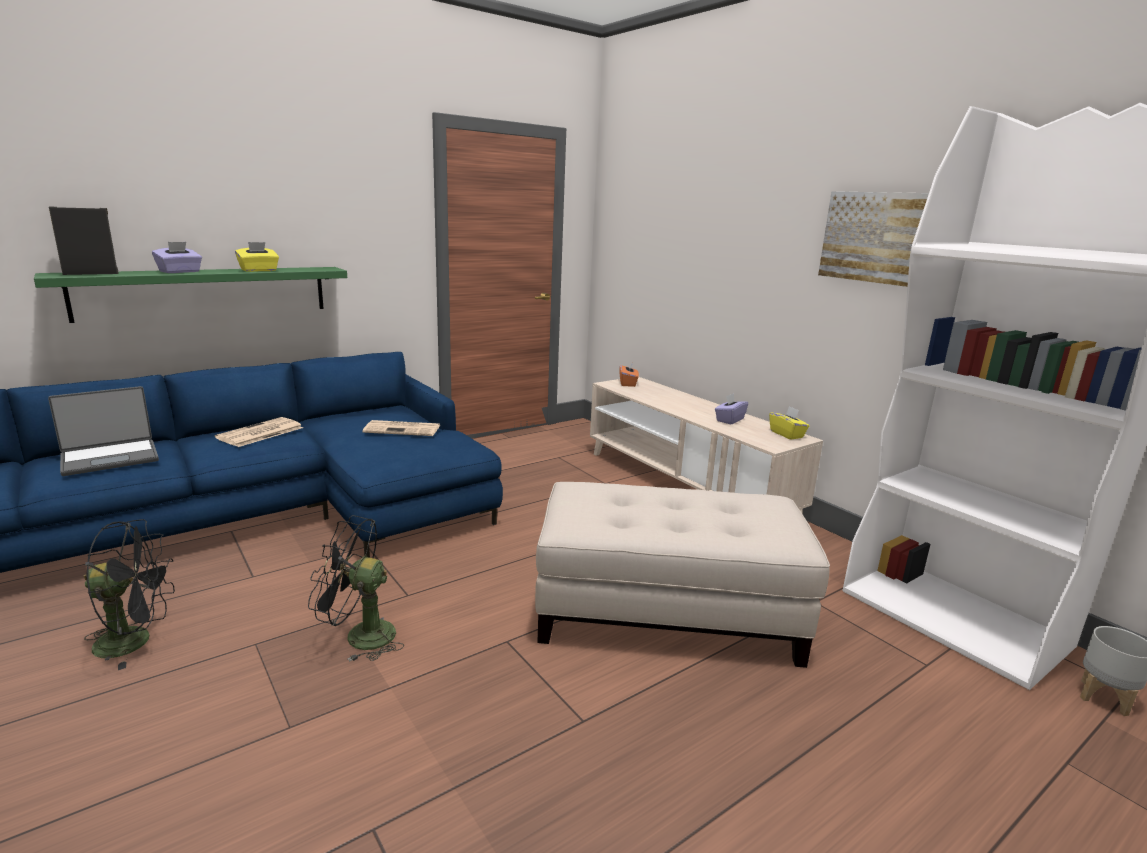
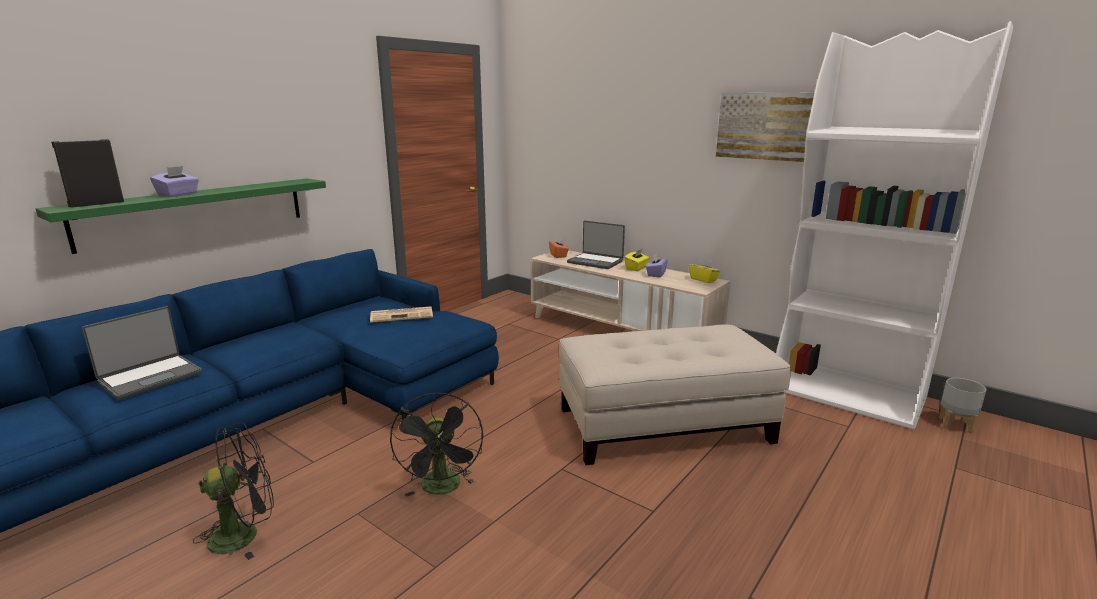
camera: 15 degrees left, 0 degrees up
newspaper [215,417,303,447] -> none
yellow tissue box [235,242,279,272] -> yellow tissue box moved to [624,249,649,271]
black fan [308,515,404,662] -> black fan turned 90 degrees counterclockwise [390,392,483,497]
none -> laptop [567,221,625,269]

